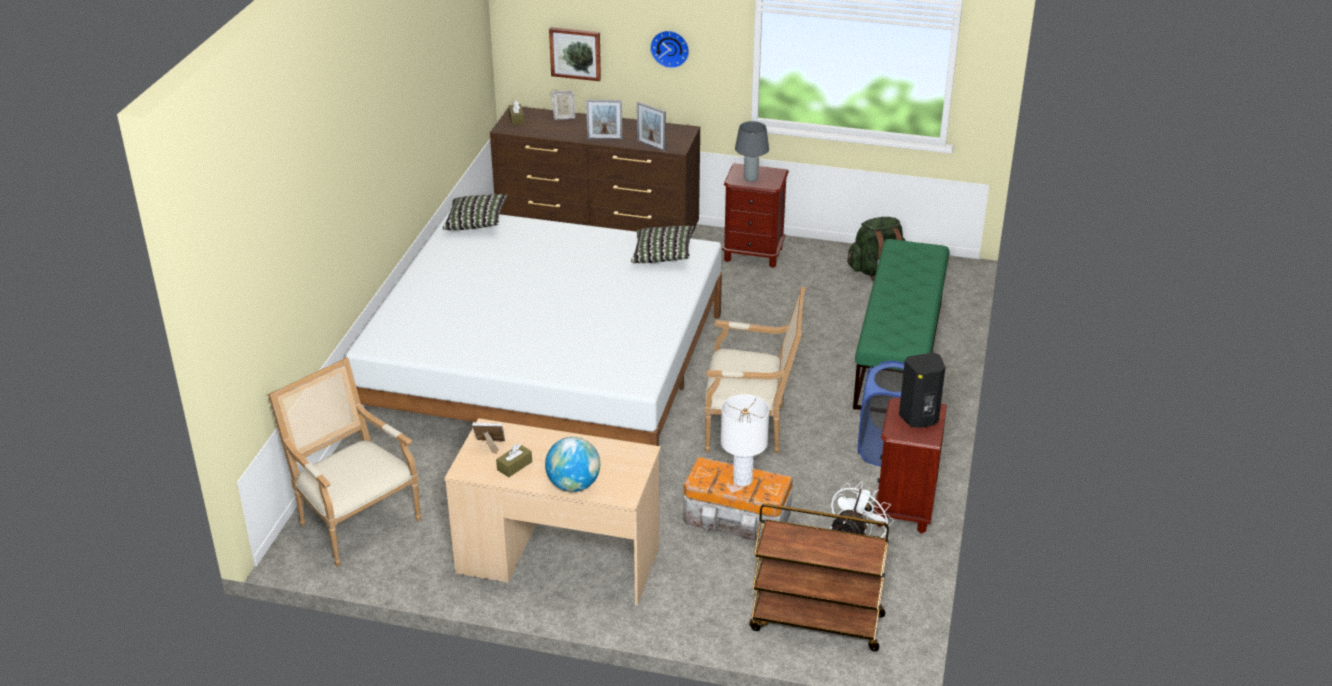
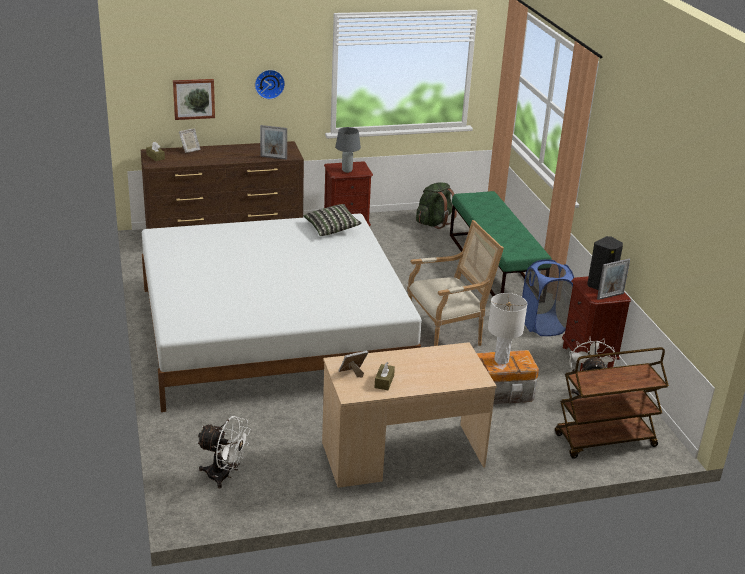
camera: 30 degrees left, 5 degrees down
armchair [268,357,421,566] -> white fan [196,416,251,488]
pillow [443,194,508,230] -> none
globe [545,437,600,492] -> none
picture frame [586,99,623,140] -> picture frame moved to [597,259,630,300]

